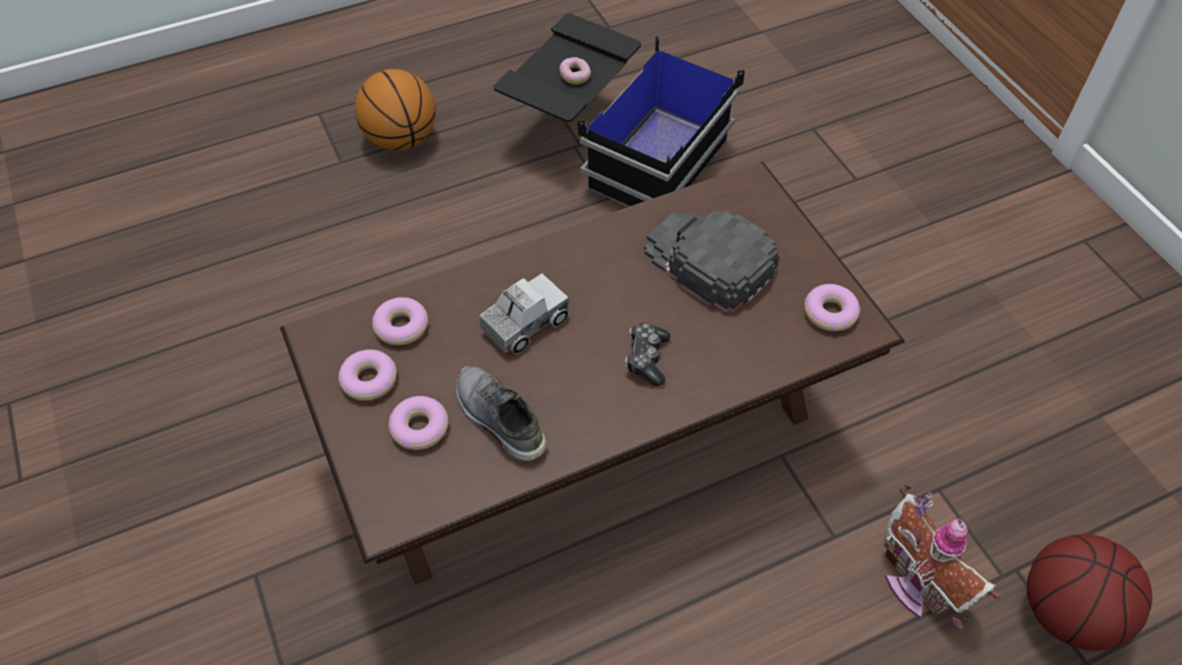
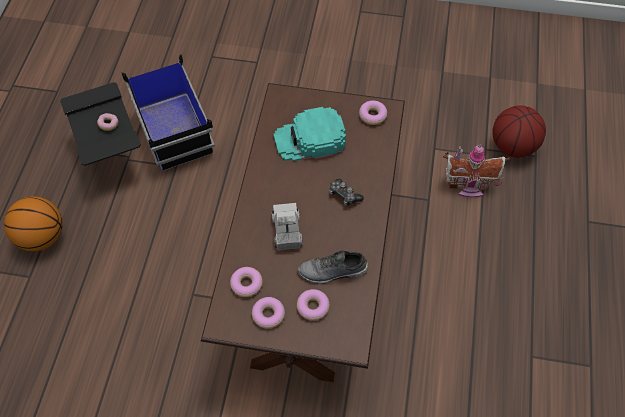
camera: 55 degrees left, 5 degrees up
black cap [644,210,780,313] -> turquoise cap [273,107,346,161]

